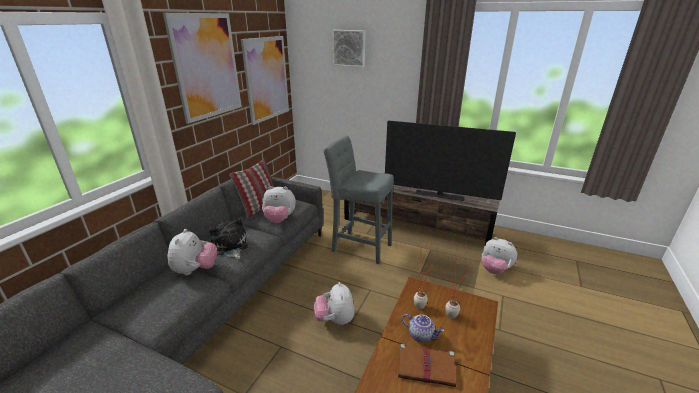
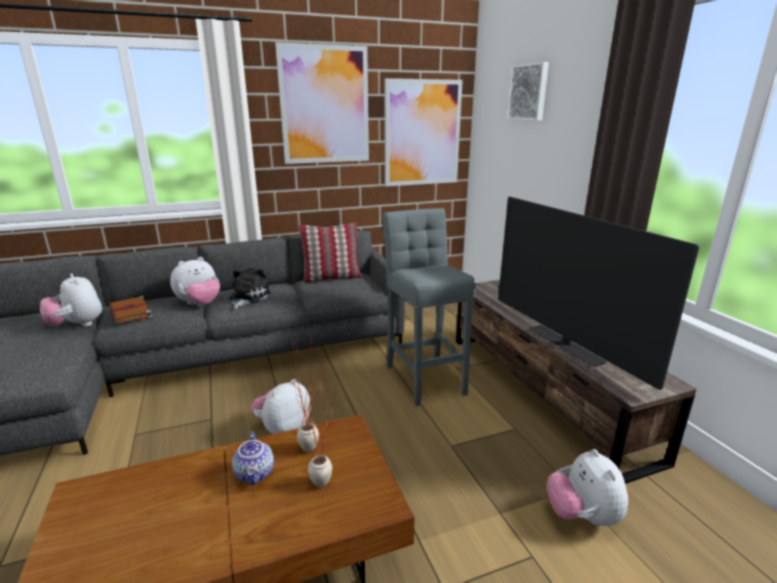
camera: 45 degrees right, 5 degrees down
plush toy [262,186,296,223] -> plush toy moved to [40,273,102,327]
brown book [398,344,459,387] -> brown book moved to [109,296,152,324]

